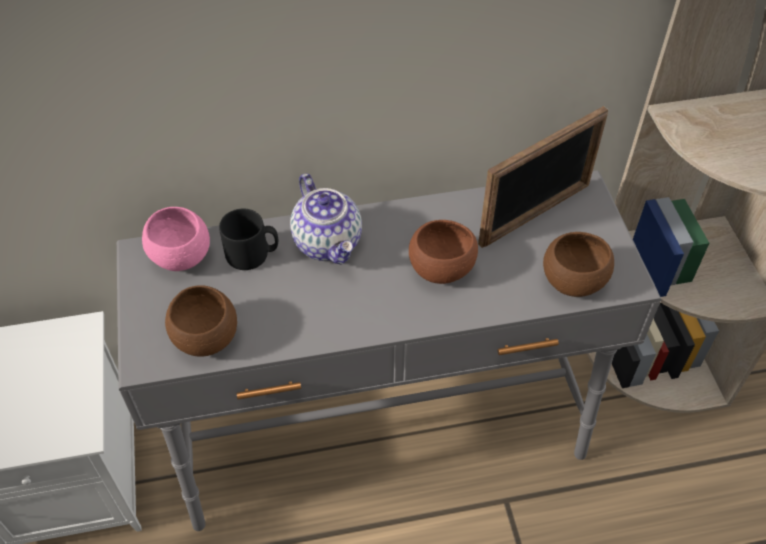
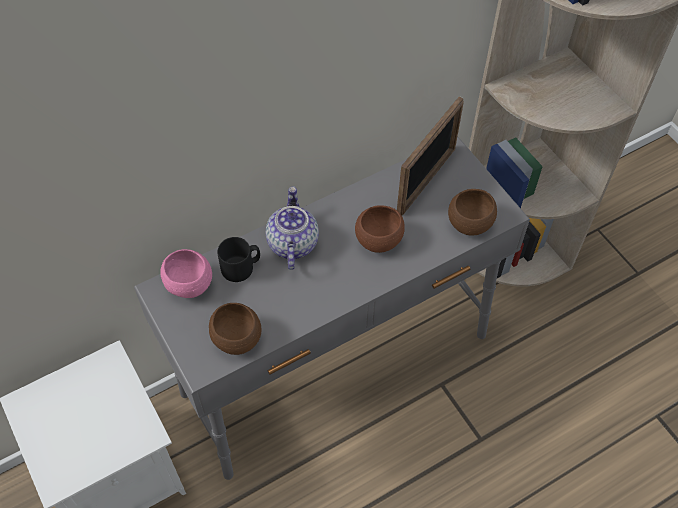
camera: 20 degrees left, 5 degrees up
teapot [290,173,362,265] -> teapot turned 135 degrees counterclockwise [266,186,319,270]

